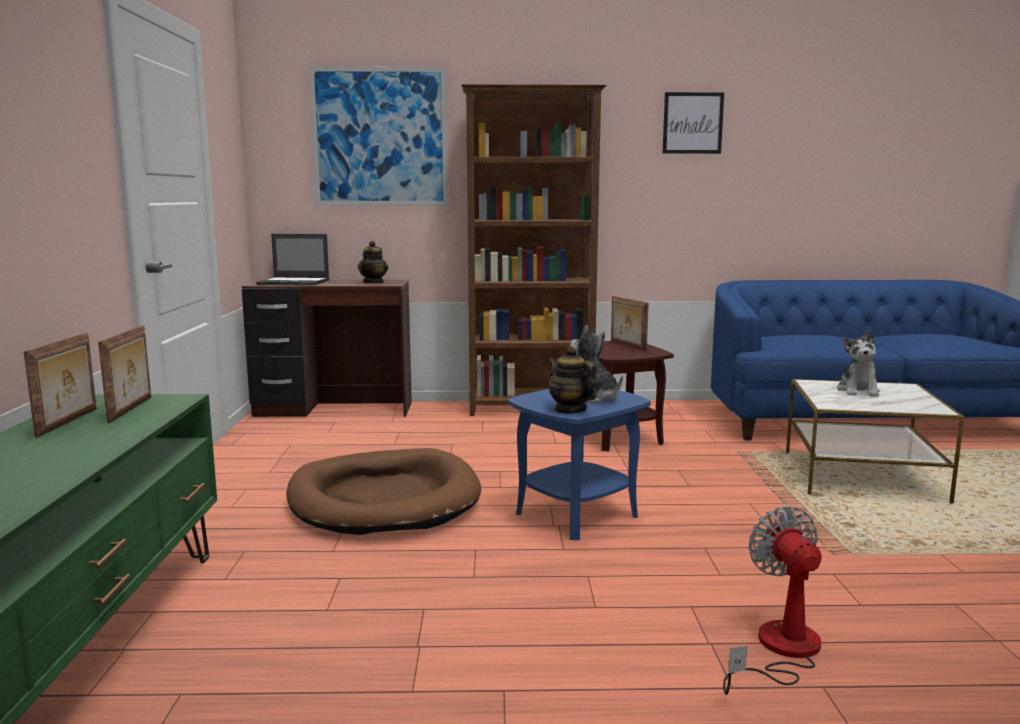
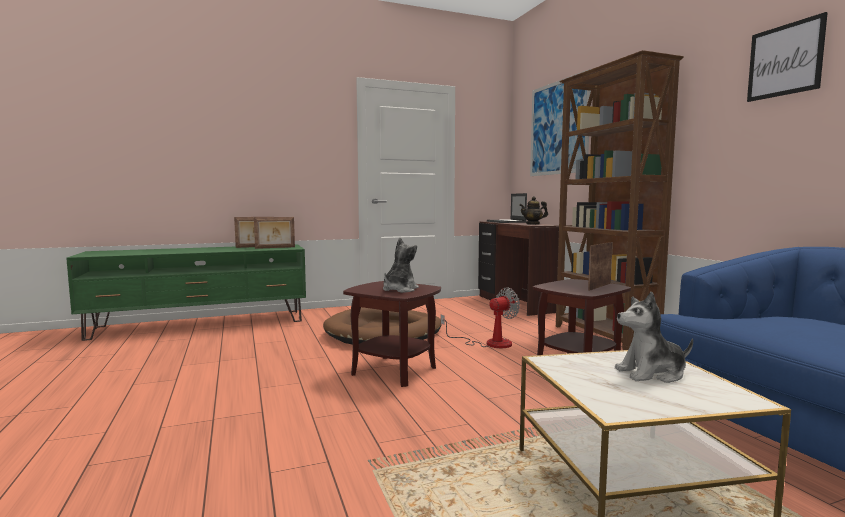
camera: 70 degrees right, 5 degrees down
blue side table [508,389,651,540] -> brown side table [343,281,441,387]
teapot [548,346,597,414] -> none
fan [723,506,822,695] -> fan moved to [441,287,520,348]

